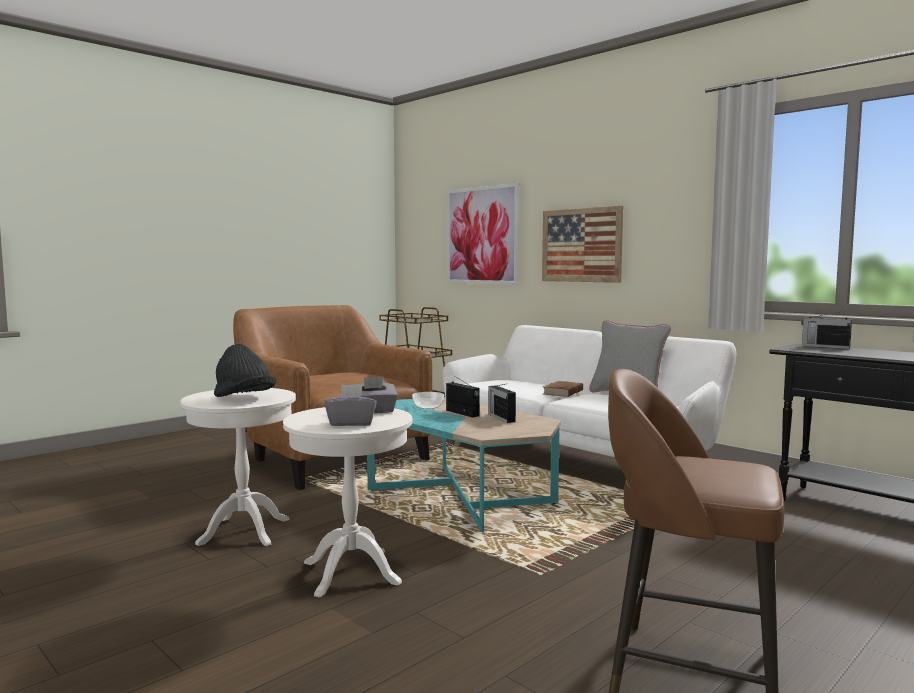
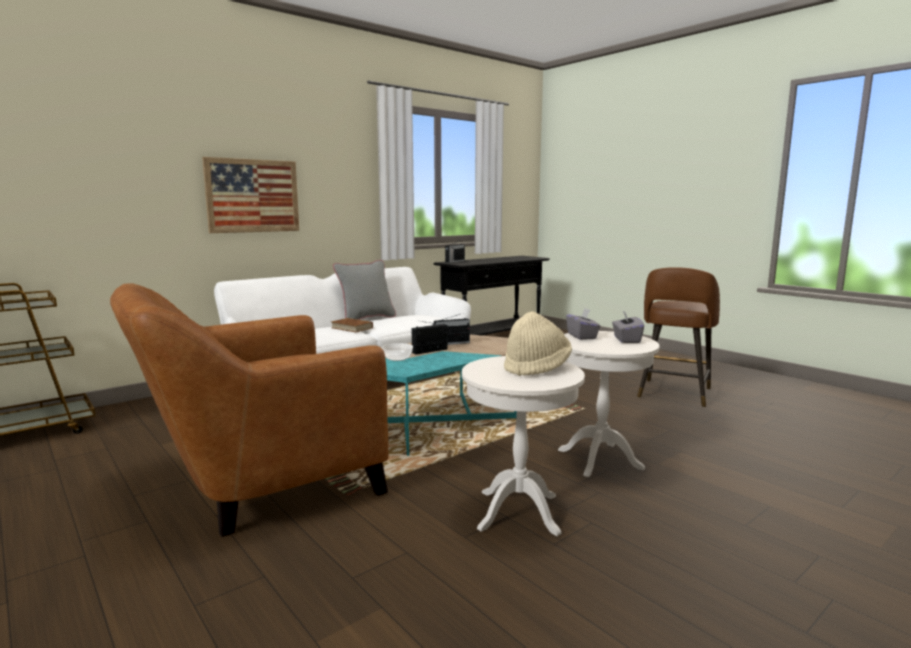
camera: 85 degrees left, 5 degrees up
black hat [214,344,276,397] -> beige hat [504,311,572,376]
picture [447,183,519,285] -> none

